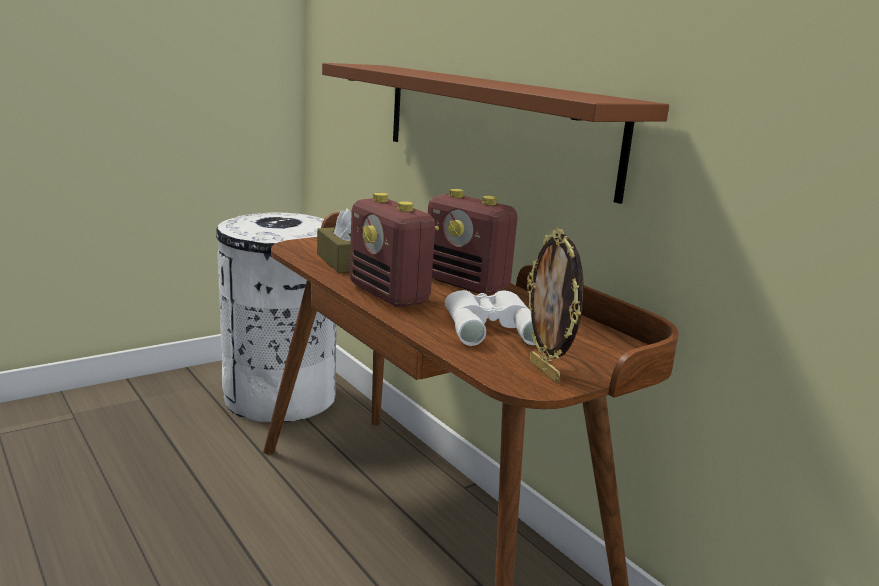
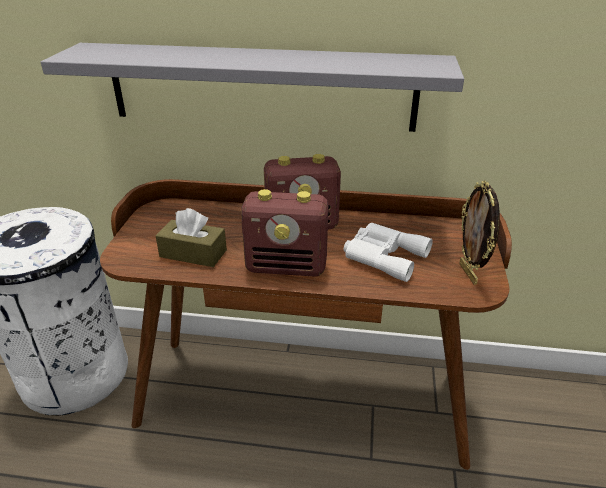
camera: 45 degrees left, 15 degrees up
brown shelf [322,63,669,204] -> grey shelf [41,43,464,132]
picture frame [527,228,584,383] -> picture frame turned 60 degrees clockwise [459,181,500,285]

